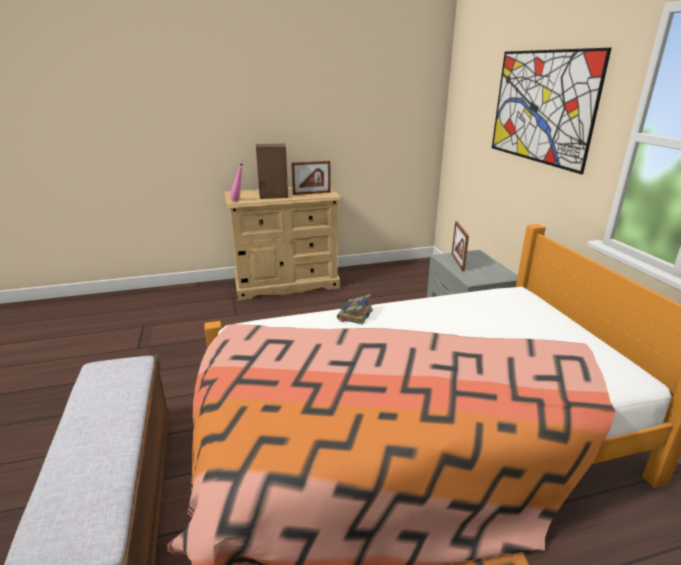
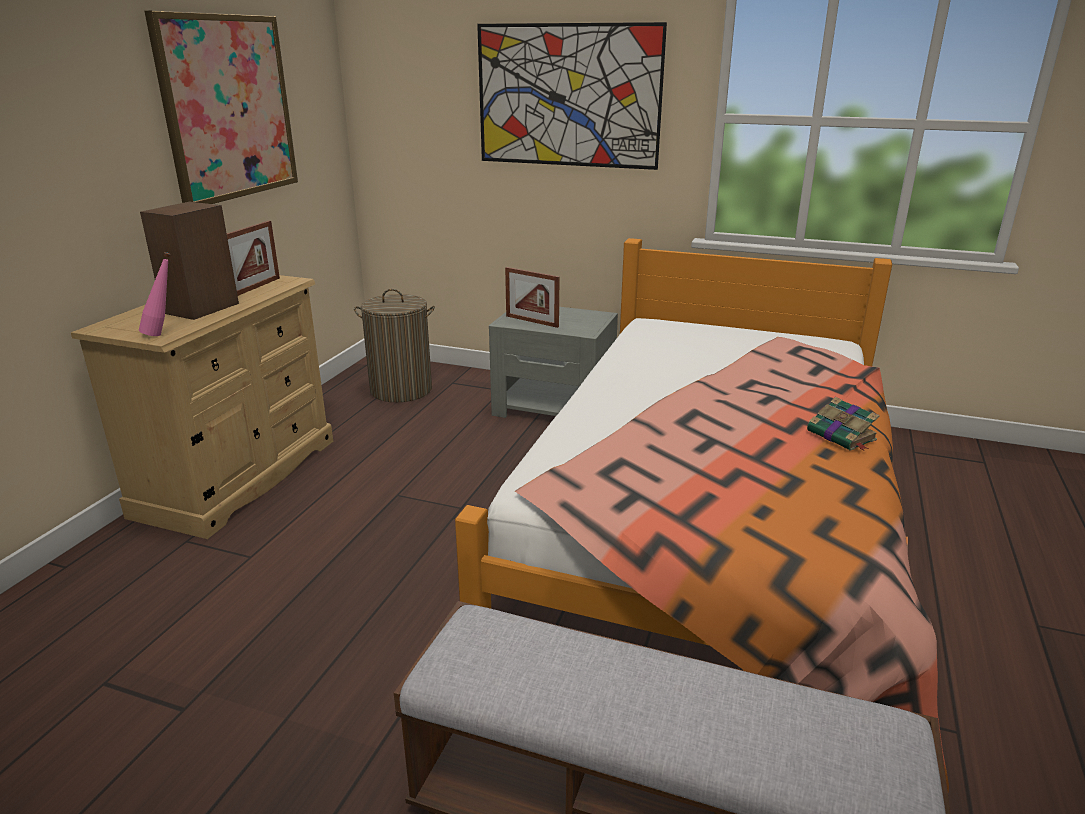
camera: 55 degrees left, 0 degrees up
book [337,294,373,325] -> book moved to [807,397,880,451]
none -> picture [145,11,298,204]
none -> laundry basket [354,289,435,402]

